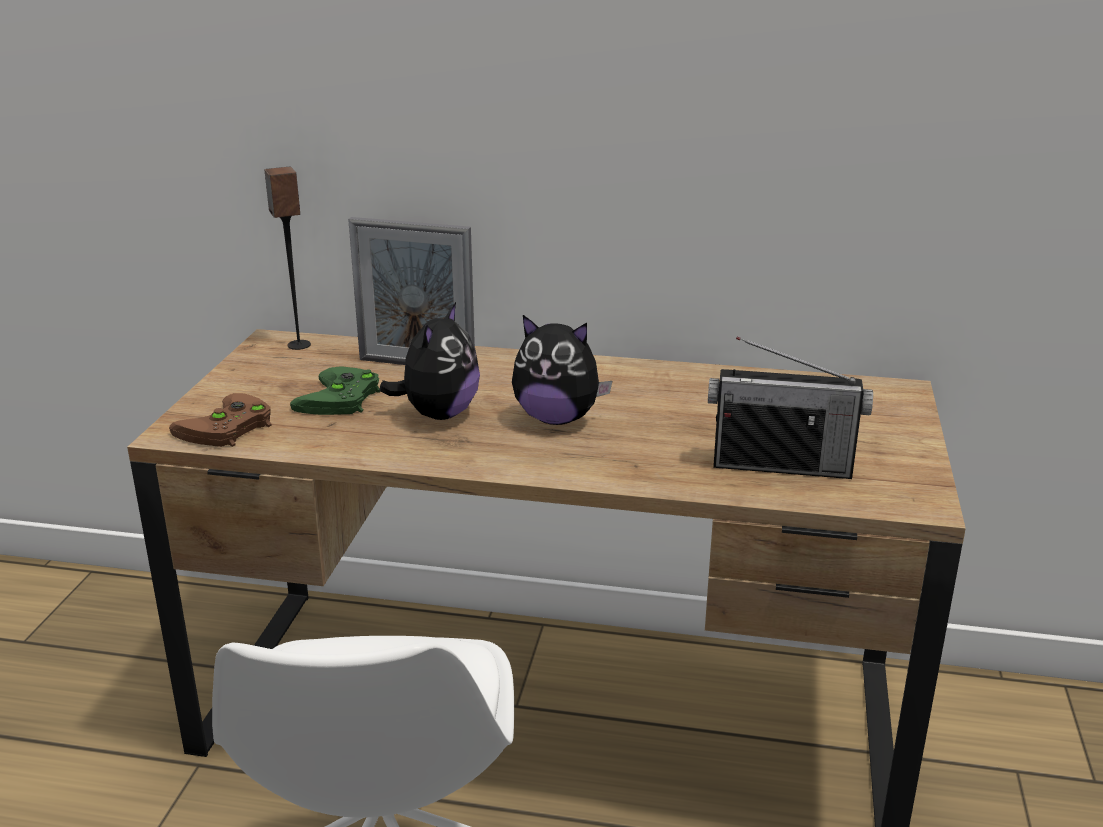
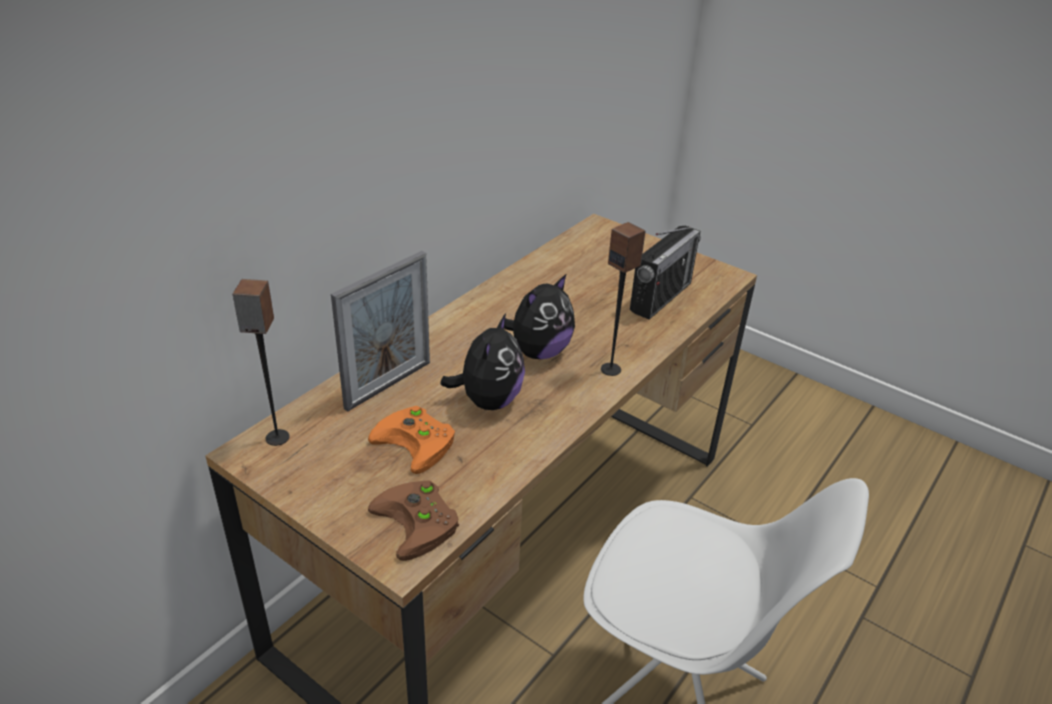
camera: 65 degrees left, 10 degrees up
green game controller [290,366,380,415] -> orange game controller [368,406,455,474]
plush toy [379,302,480,420] -> plush toy turned 60 degrees clockwise [440,313,525,410]
none -> speaker [601,222,646,376]

